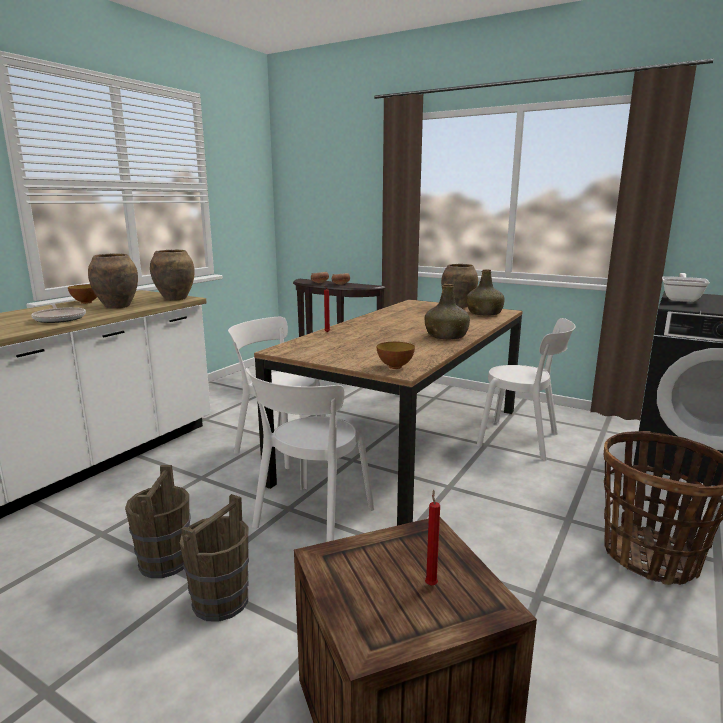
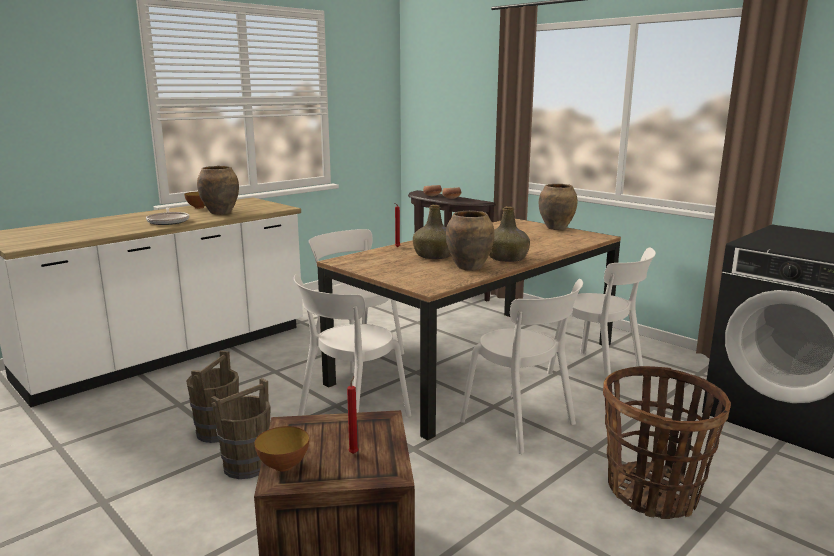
camera: 15 degrees right, 0 degrees up
brown vase [150,250,195,301] -> brown vase moved to [446,211,495,271]
bowl [377,342,415,369] -> bowl moved to [255,426,309,471]
green bottle [466,269,505,316] -> green bottle moved to [413,205,451,259]
frying pan [662,273,710,302] -> none
none -> white chair [460,279,583,454]

